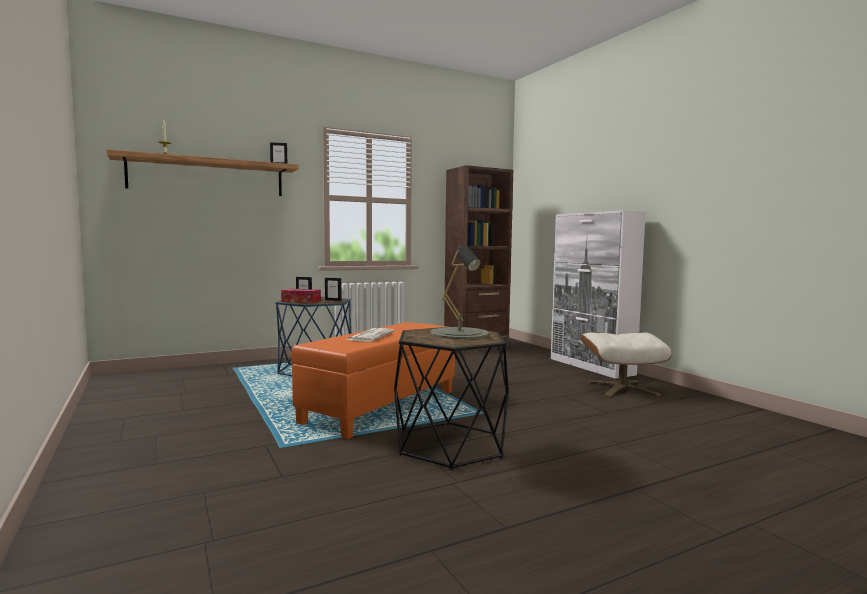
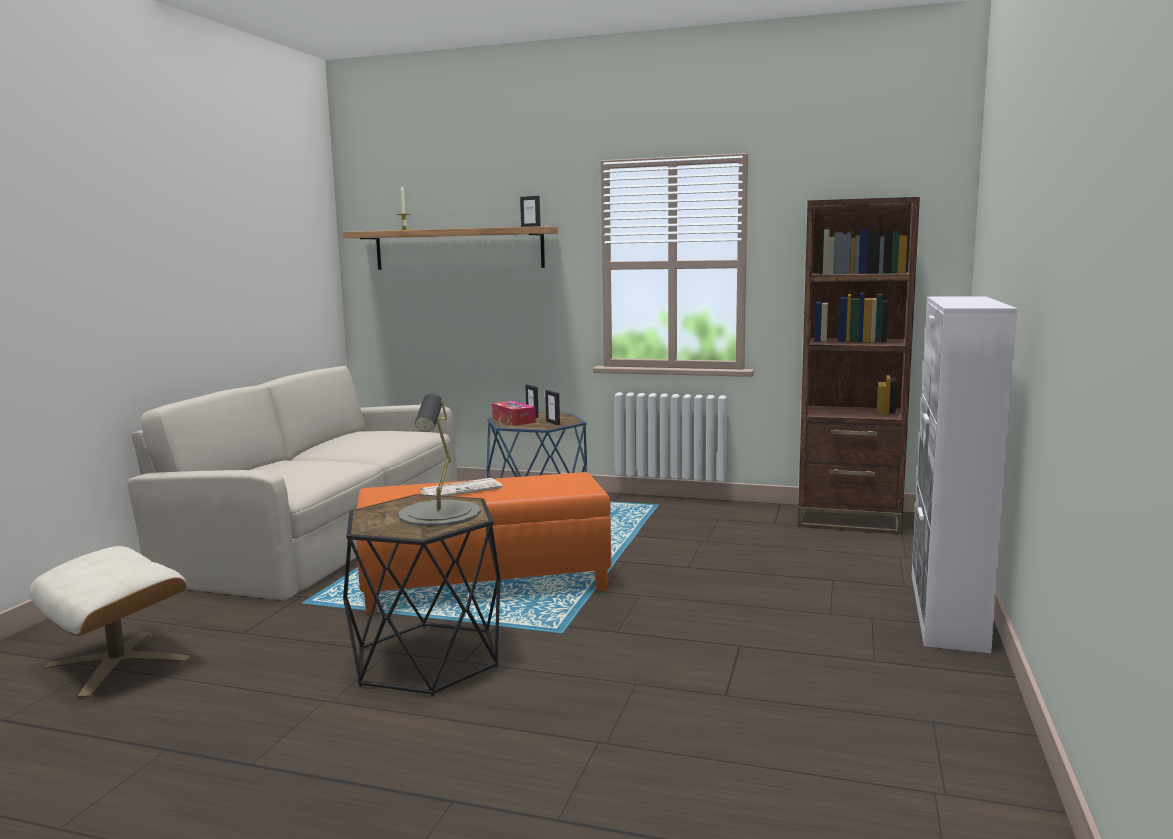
camera: 45 degrees right, 5 degrees up
beige ottoman [581,332,672,397] -> beige ottoman moved to [29,546,190,698]
none -> beige sofa [127,366,458,600]

